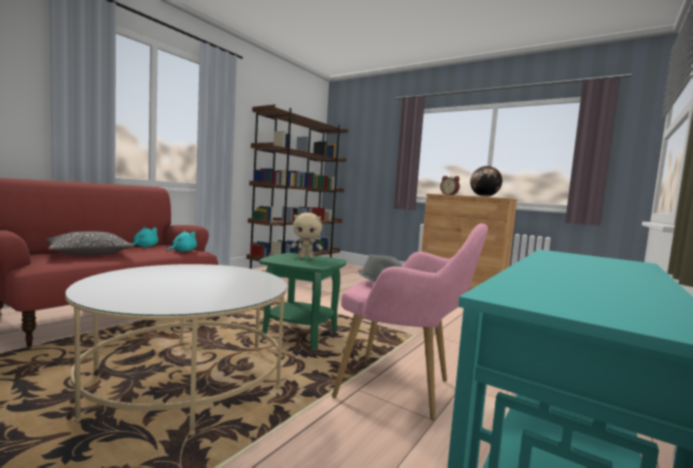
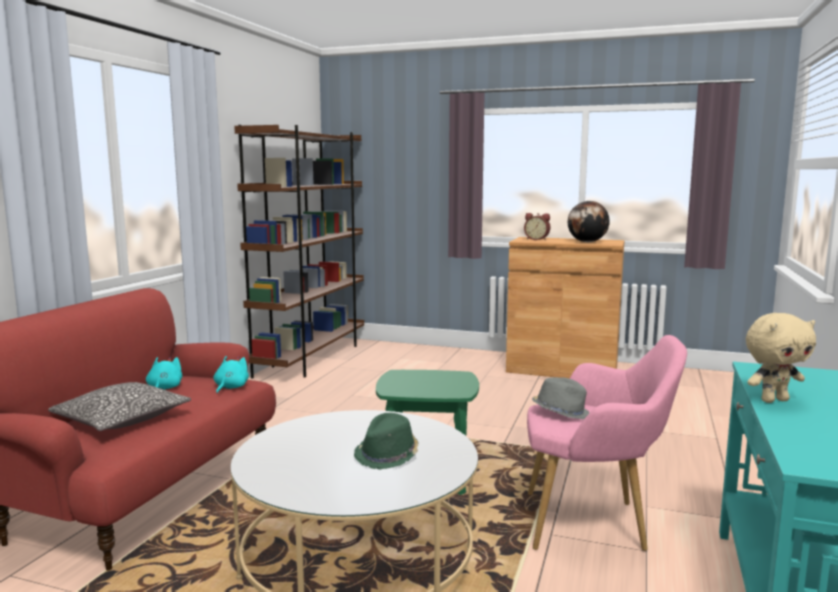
camera: 15 degrees left, 5 degrees up
beige plush toy [290,213,323,259] -> beige plush toy moved to [746,313,816,403]
none -> green hat [354,413,418,470]

